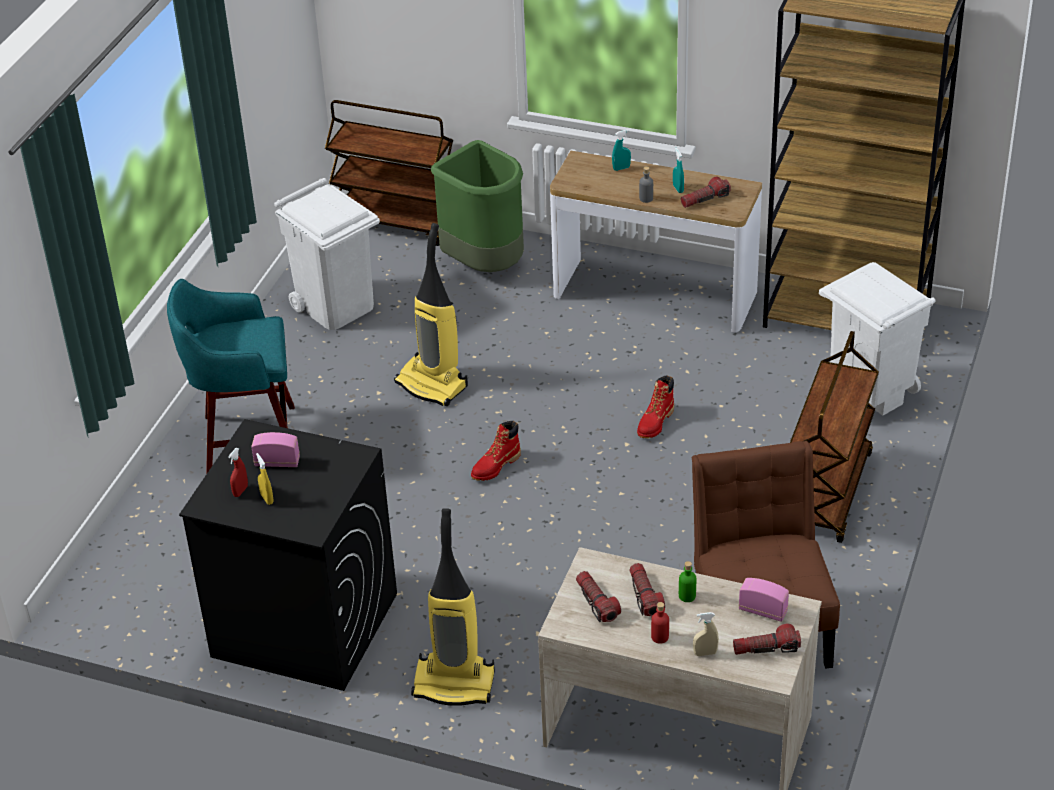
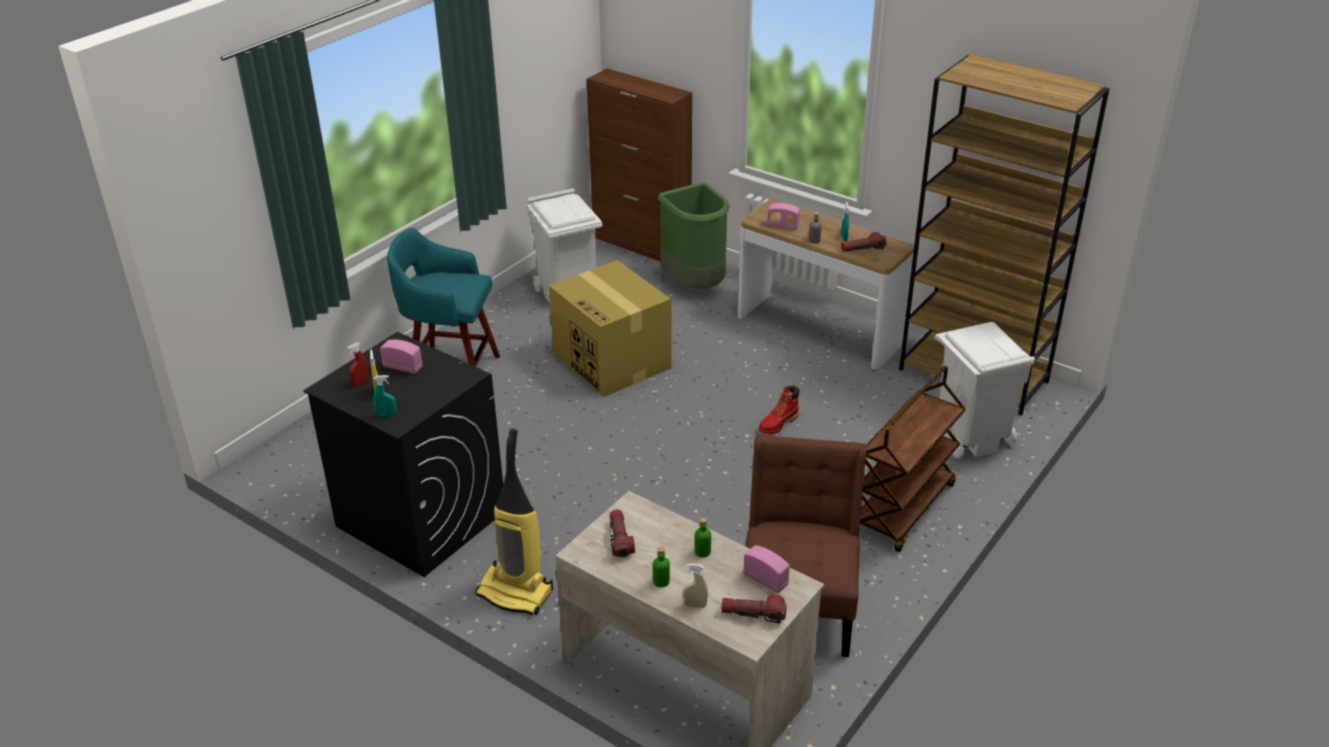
camera: 15 degrees right, 5 degrees down
brown cart [325,100,453,246] -> brown cabinet [586,69,692,262]
vacuum cleaner [394,223,468,406] -> cardboard box [549,260,672,397]
red boot [471,421,521,481] -> none
turquoise spray bottle [612,130,631,171] -> turquoise spray bottle moved to [373,375,397,417]
flashlight [629,563,665,616] -> none
red bottle [651,602,669,644] -> green bottle [653,547,670,587]
none -> radio [767,203,800,230]

